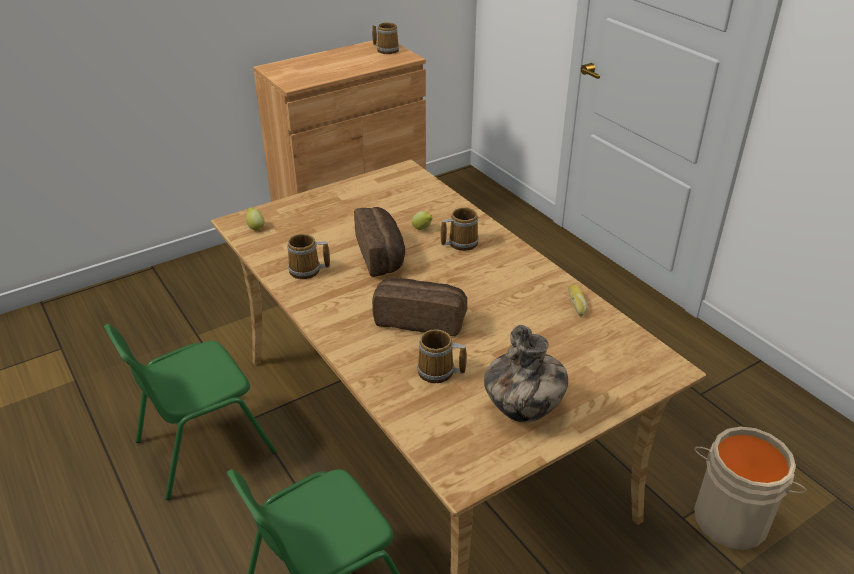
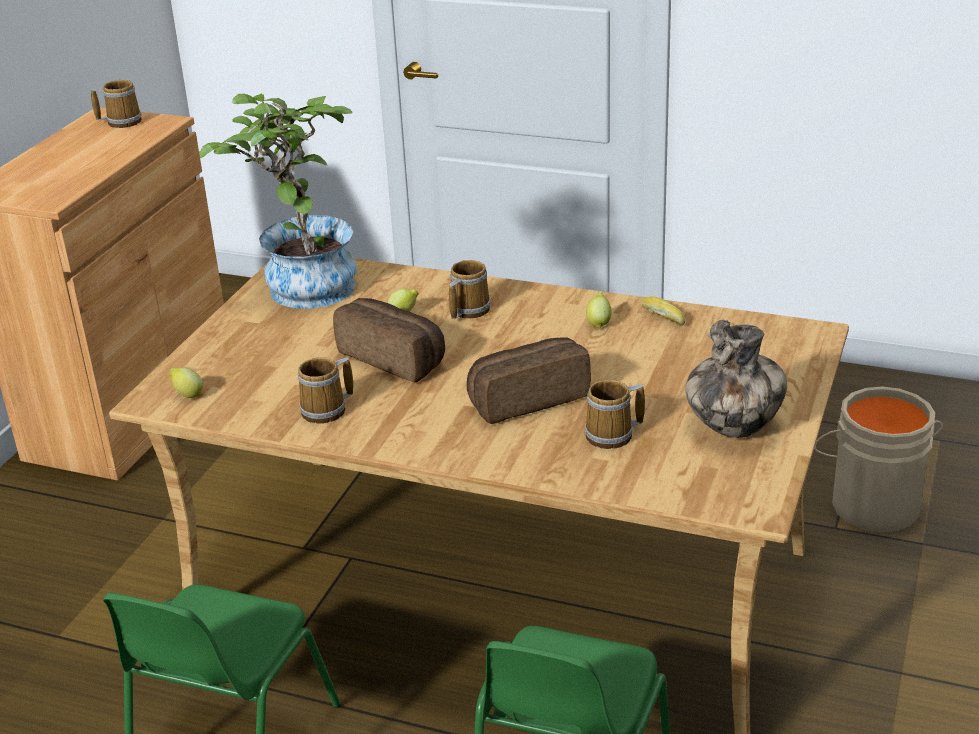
camera: 35 degrees left, 5 degrees down
none -> potted plant [200,93,357,309]
none -> lemon [586,293,611,329]

